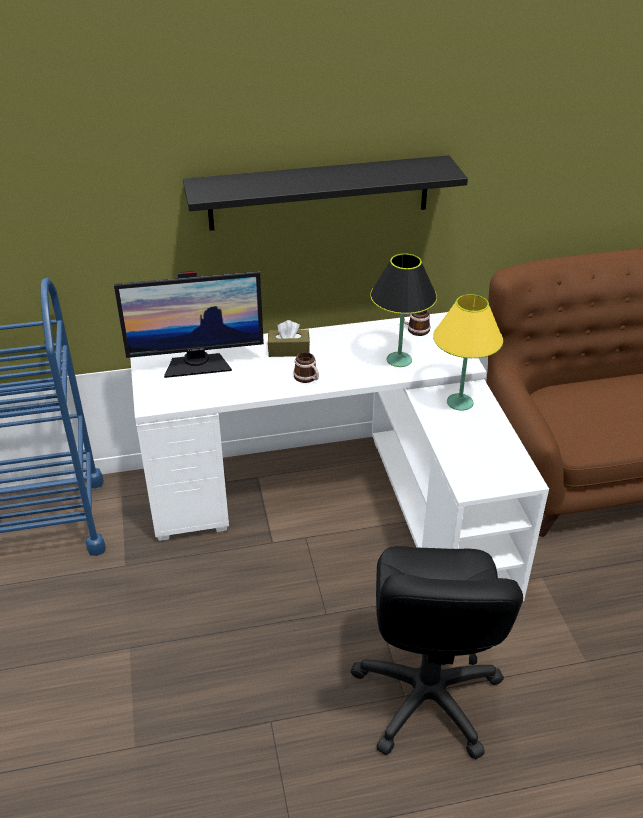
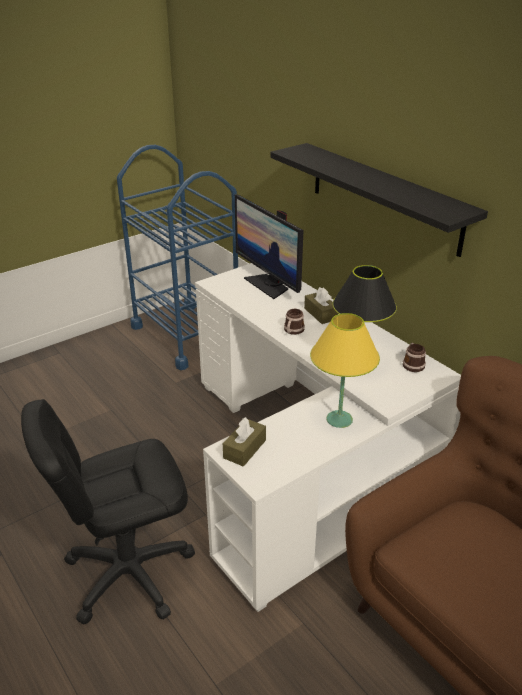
camera: 65 degrees right, 5 degrees down
none -> brown tissue box [223,417,266,467]

